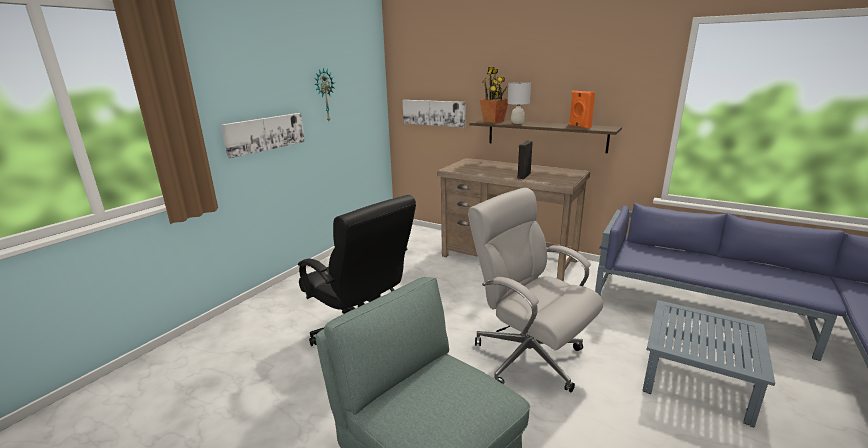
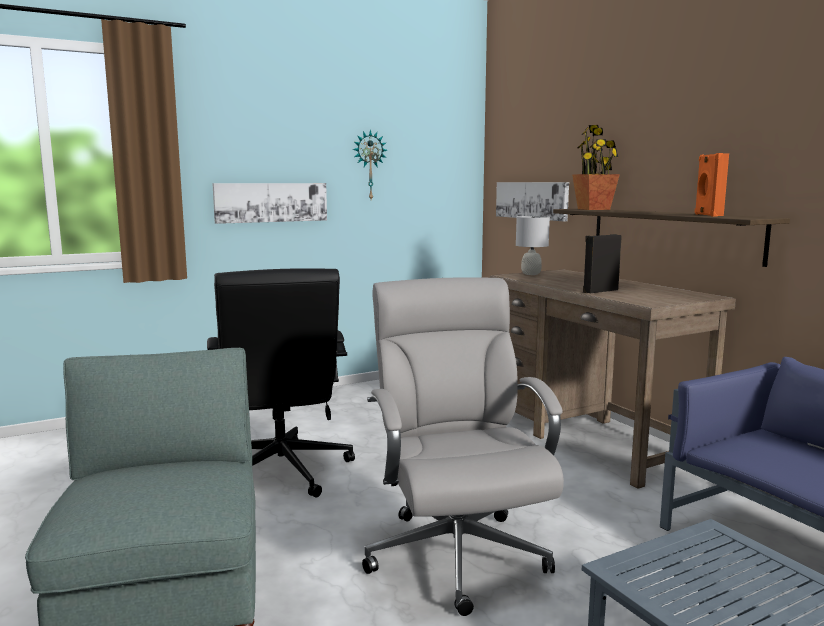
camera: 30 degrees right, 10 degrees down
grey table lamp [507,82,531,124] -> grey table lamp moved to [516,216,550,275]

